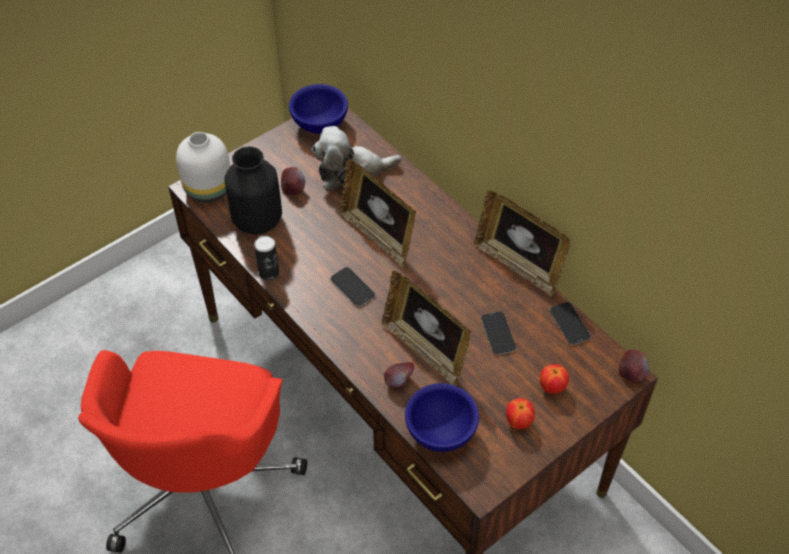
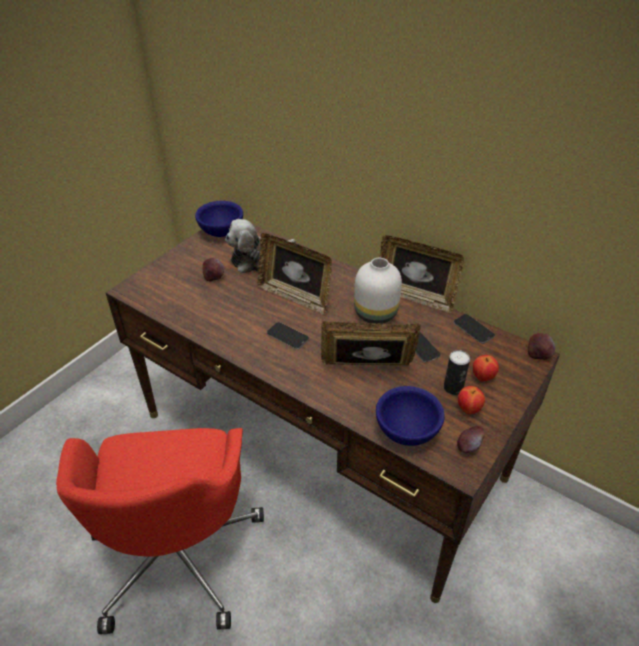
camera: 15 degrees left, 10 degrees down
white vase [176,132,230,203] -> white vase moved to [354,258,402,324]
black vase [224,146,282,235] -> none
can [254,235,279,280] -> can moved to [444,350,470,395]
picture frame [382,270,471,386] -> picture frame turned 150 degrees clockwise [321,321,421,366]
apple [384,362,414,387] -> apple moved to [457,426,485,453]

